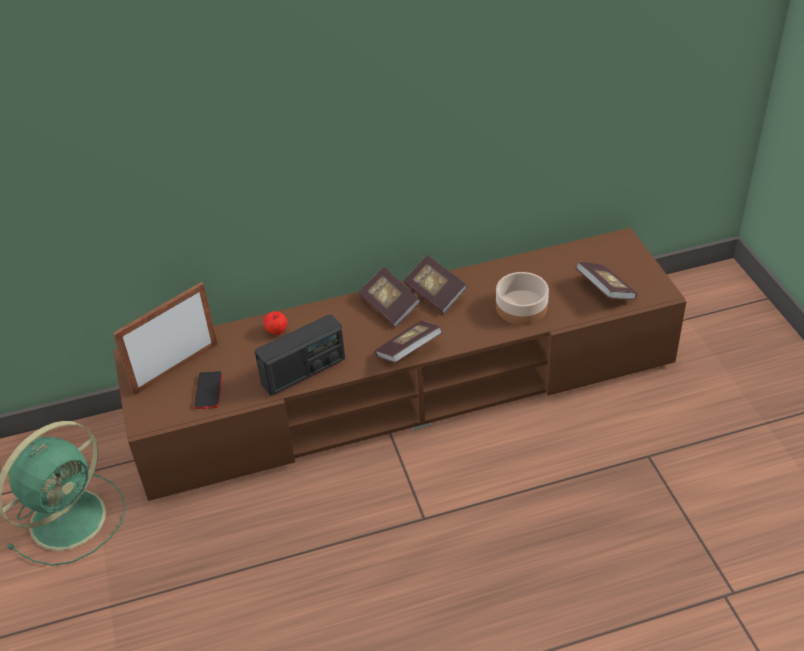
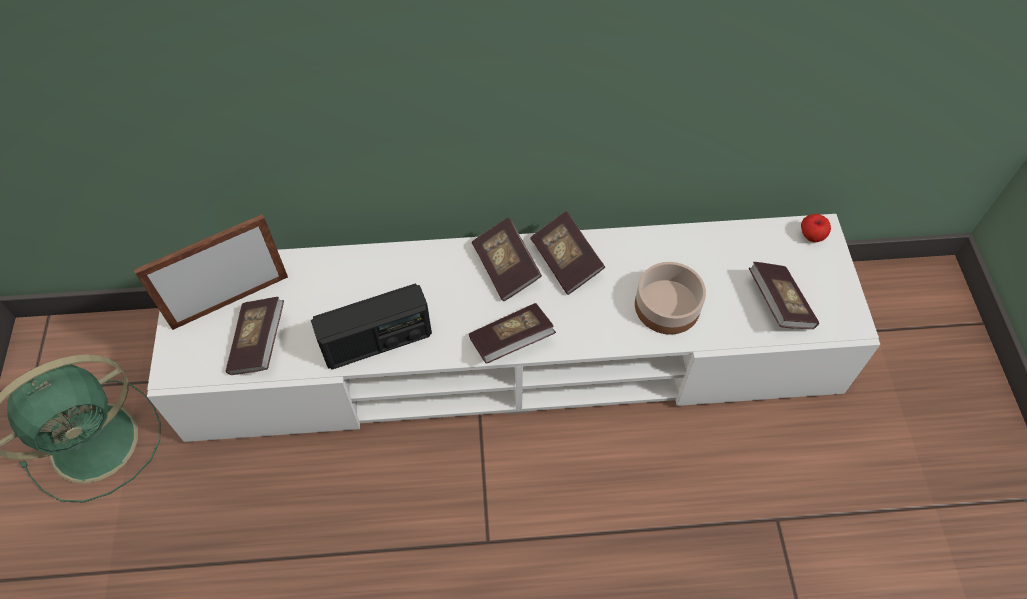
camera: 10 degrees right, 15 degrees up
brown tv stand [114,228,687,501] -> white tv stand [147,214,880,442]
phone [194,371,222,409] -> book [226,297,284,375]
apple [263,311,288,335] -> apple moved to [801,214,831,242]

